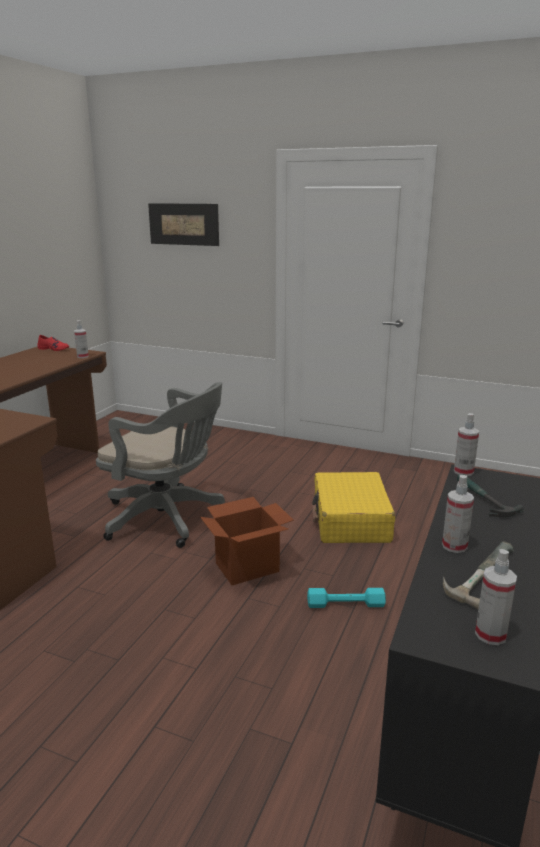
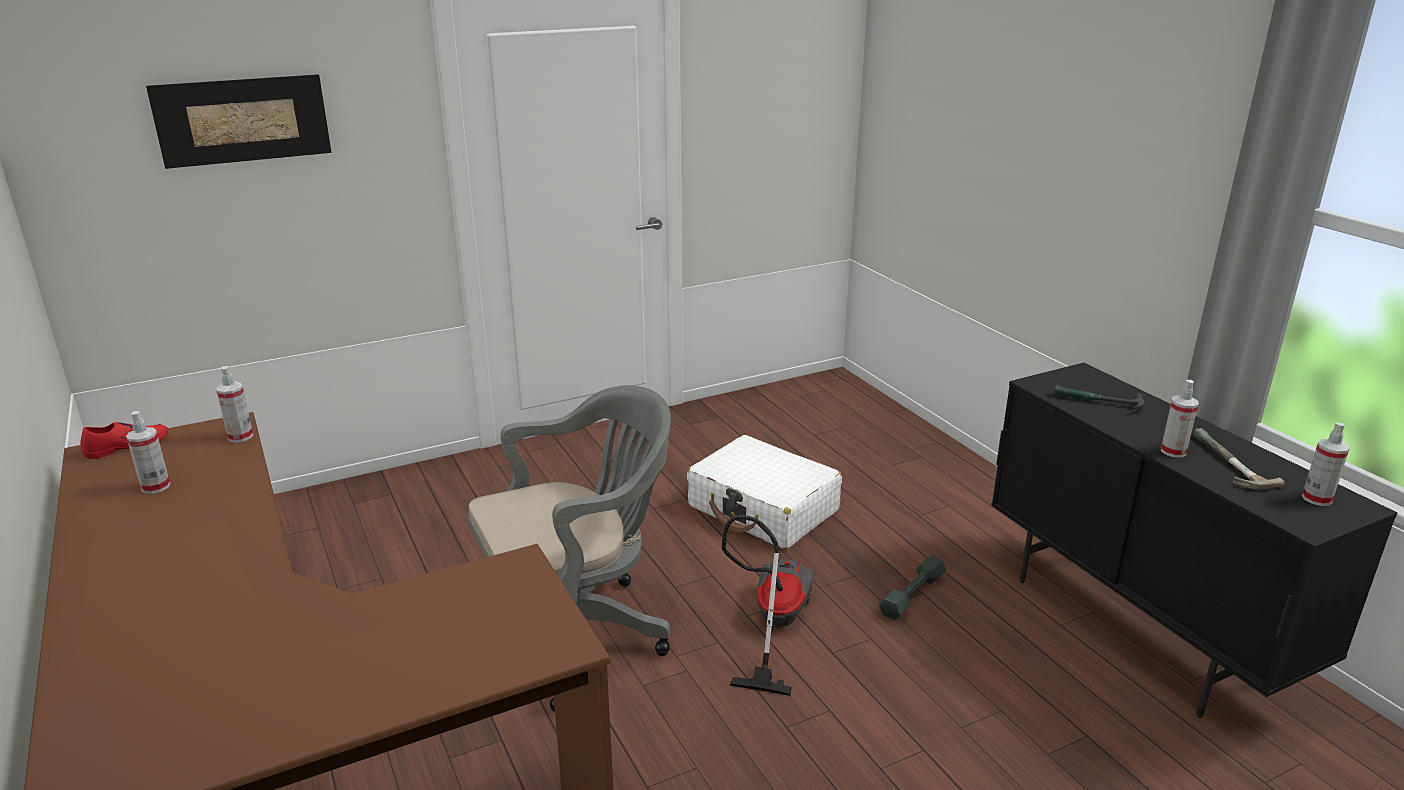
camera: 50 degrees left, 5 degrees up
cardboard box [200,497,294,585] -> vacuum cleaner [722,515,815,696]
turquoise dumbbell [307,588,386,608] -> grey dumbbell [879,555,946,620]
yellow suitcase [312,472,395,543] -> white suitcase [687,435,842,549]
spray bottle [454,413,479,476] -> spray bottle moved to [126,411,170,494]

